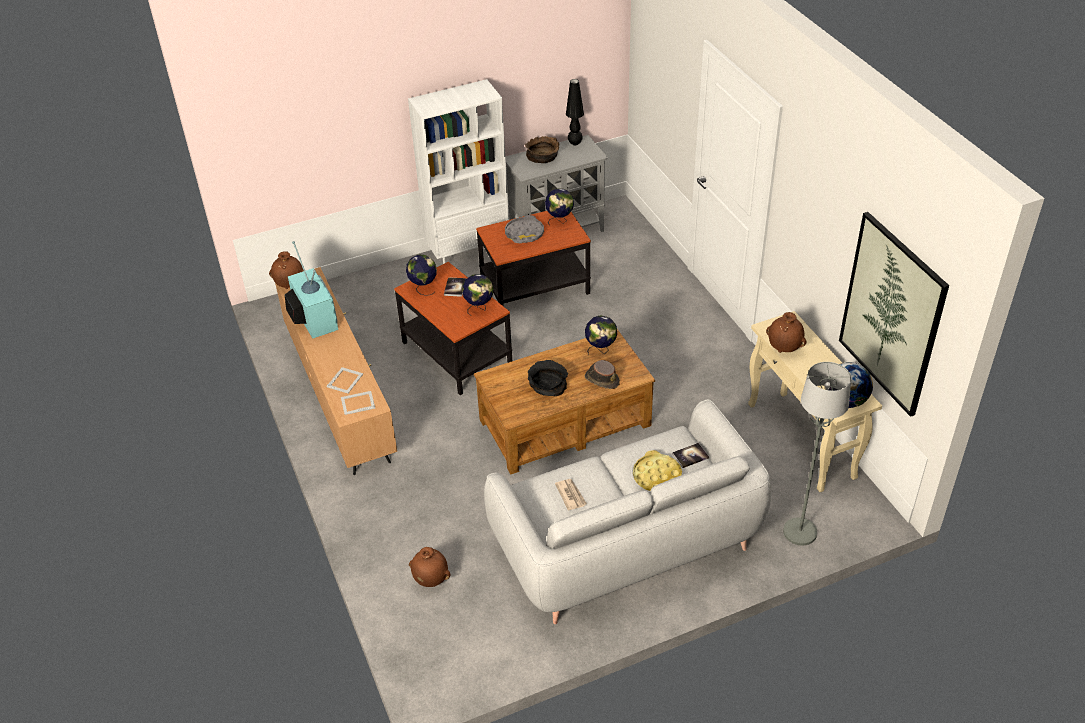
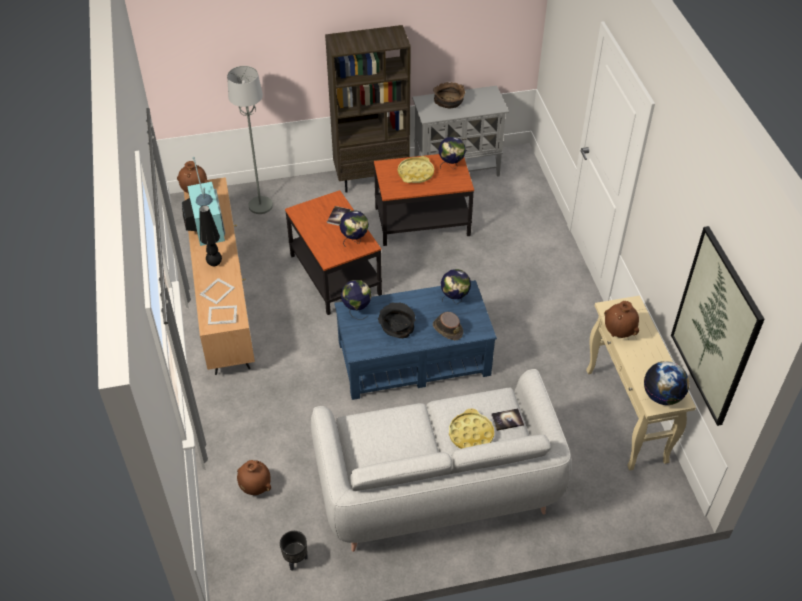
camera: 10 degrees right, 5 degrees up
globe [406,255,437,296] -> globe moved to [341,280,372,320]
white bookcase [408,79,509,264] -> brown bookcase [325,25,411,193]
brown coffee table [474,329,655,475] -> blue coffee table [334,280,497,400]
grey tray [505,215,544,243] -> yellow tray [398,156,434,183]
newspaper [555,479,587,511] -> none
black table lamp [566,79,584,145] -> black table lamp moved to [199,205,222,266]
grey floor lamp [783,362,851,546] -> grey floor lamp moved to [227,66,273,214]
none -> black planter [280,531,308,571]

